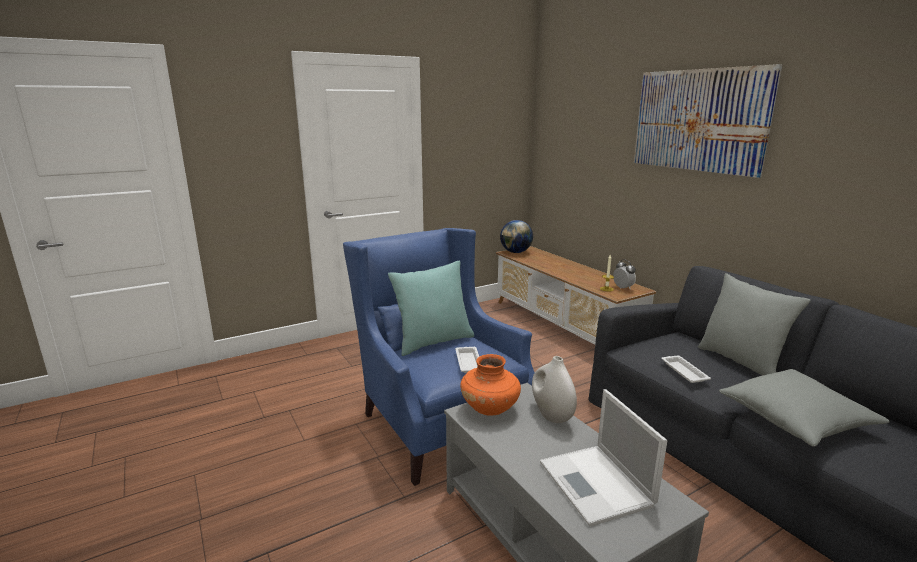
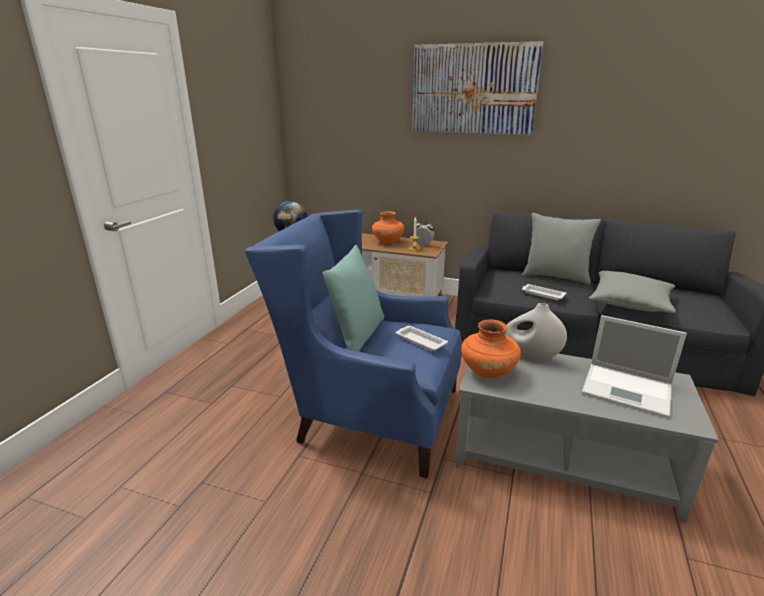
camera: 40 degrees left, 5 degrees up
none -> orange vase [372,211,404,243]

